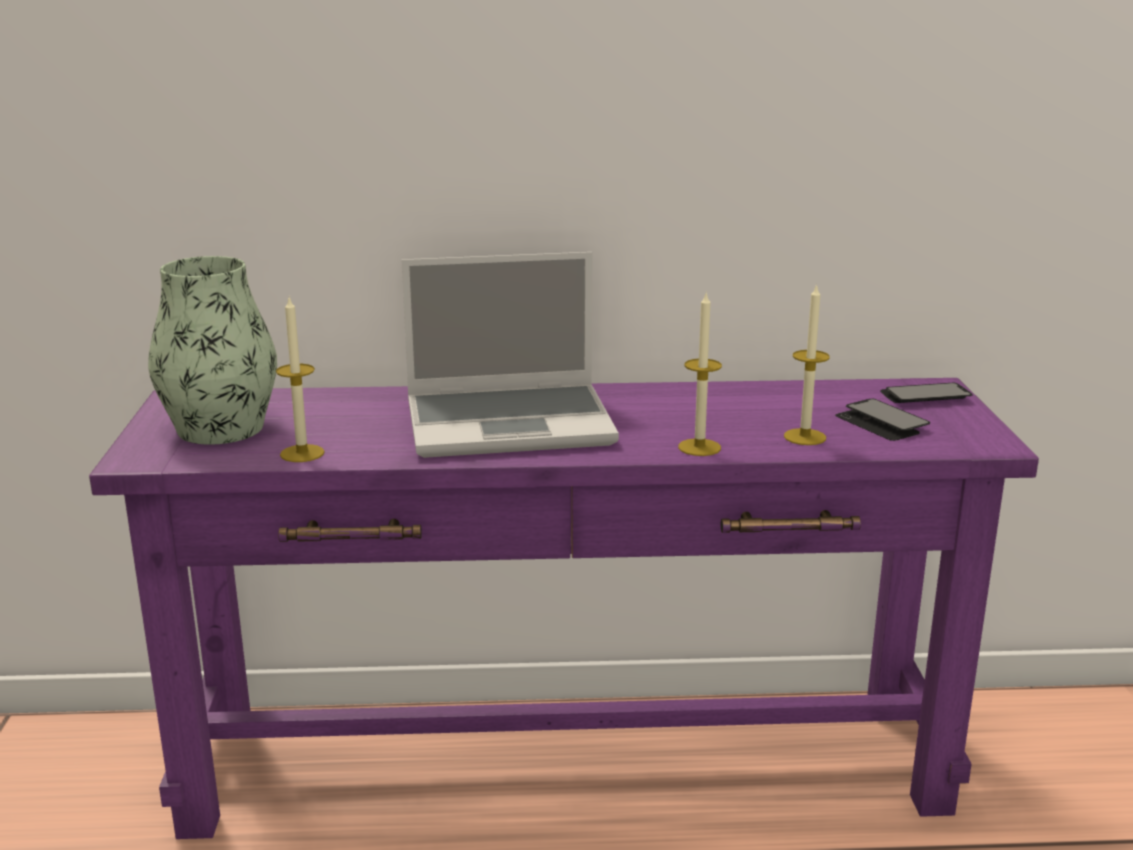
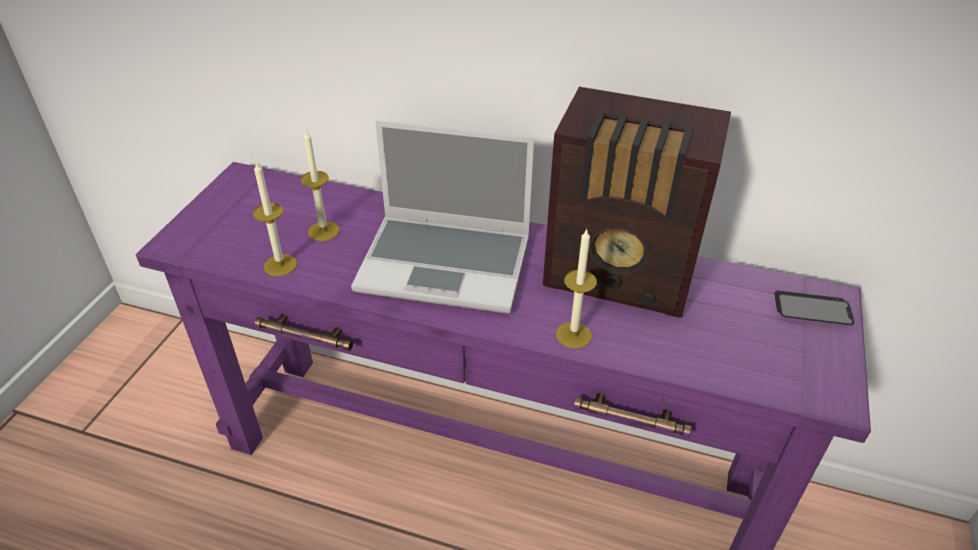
camera: 20 degrees right, 20 degrees up
vase [148,256,277,445] -> none
candle [784,284,830,445] -> candle moved to [301,130,339,241]
phone [835,399,930,441] -> none
none -> radio [543,87,731,318]

